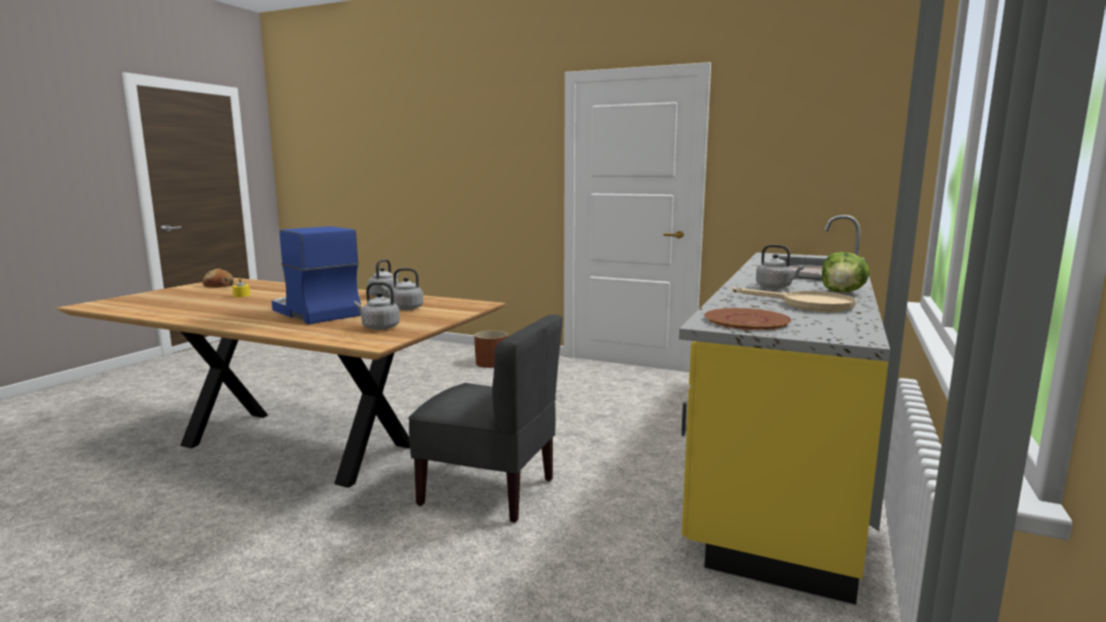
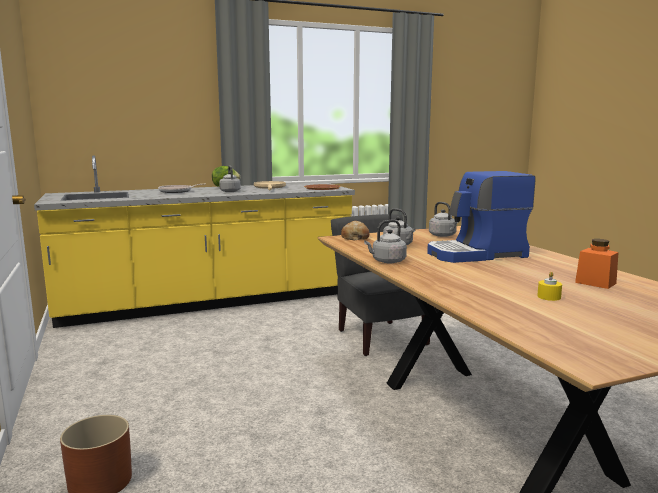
camera: 135 degrees left, 0 degrees up
bread [203,269,234,288] -> bread moved to [341,221,369,240]
coffee machine [272,226,361,324] -> coffee machine turned 75 degrees clockwise [427,171,536,263]
none -> orange jar [575,239,618,289]

